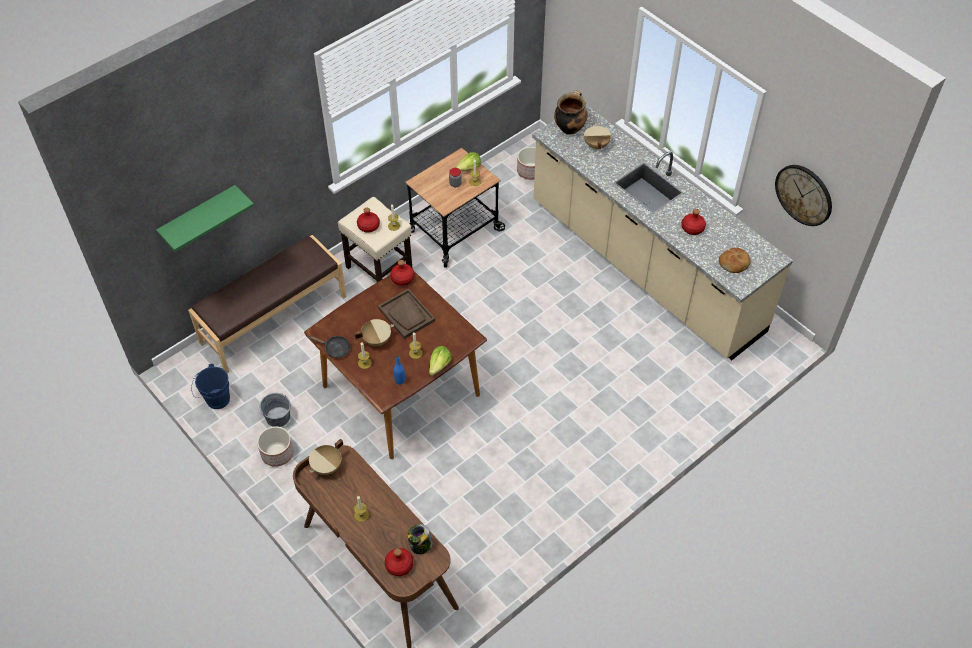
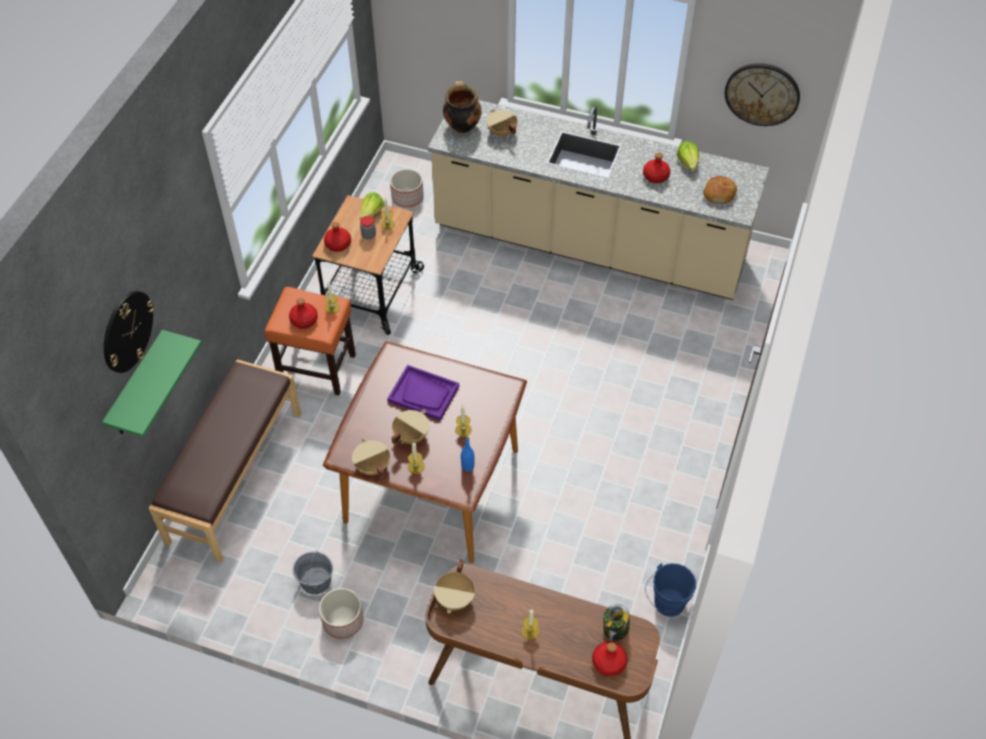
camera: 30 degrees left, 0 degrees up
blue bucket [191,364,230,409] -> blue bucket moved to [645,563,696,617]
black frying pan [307,335,351,358] -> beige cooking pot [352,438,390,478]
beige stool [338,197,413,282] -> orange stool [264,287,356,395]
brown tray [378,288,435,339] -> purple tray [387,365,459,420]
red bottle [390,260,414,286] -> red bottle moved to [324,222,351,252]
lettuce [429,346,452,376] -> lettuce moved to [677,141,699,171]
none -> wall clock [104,291,154,373]

